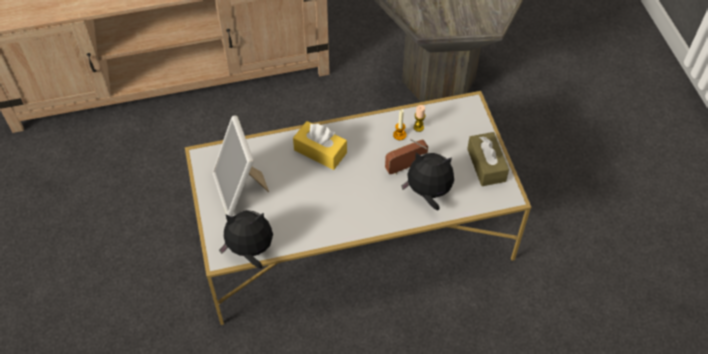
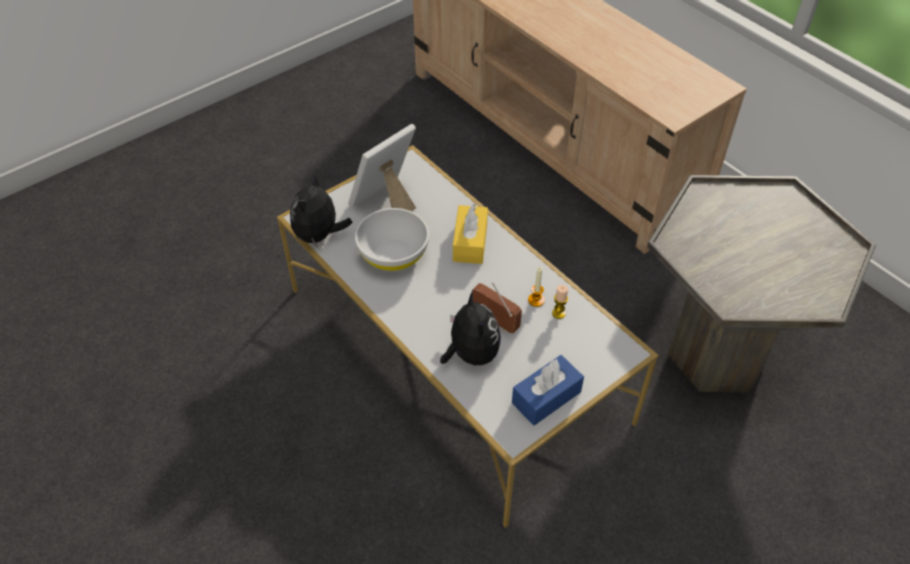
camera: 65 degrees right, 5 degrees down
plush toy [219,210,273,269] -> plush toy turned 135 degrees counterclockwise [290,174,352,248]
brown tissue box [467,132,509,186] -> blue tissue box [512,355,584,426]
none -> white bowl [355,208,429,271]

